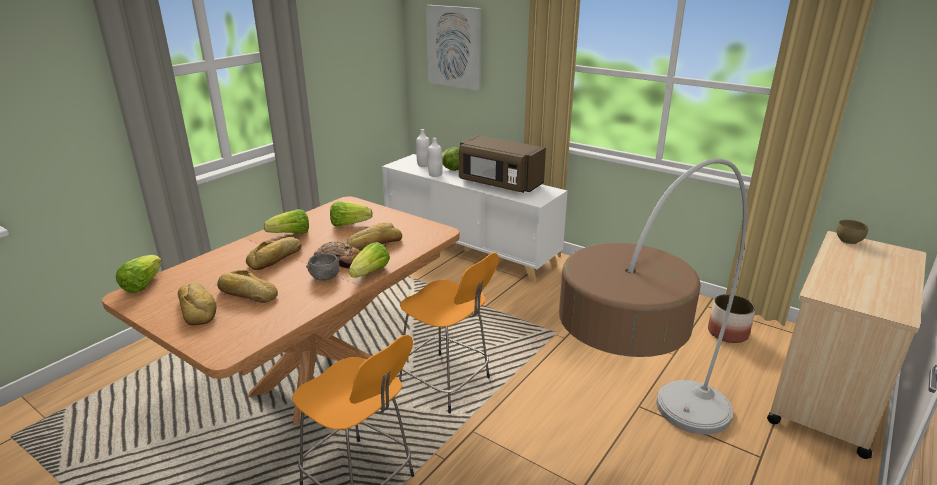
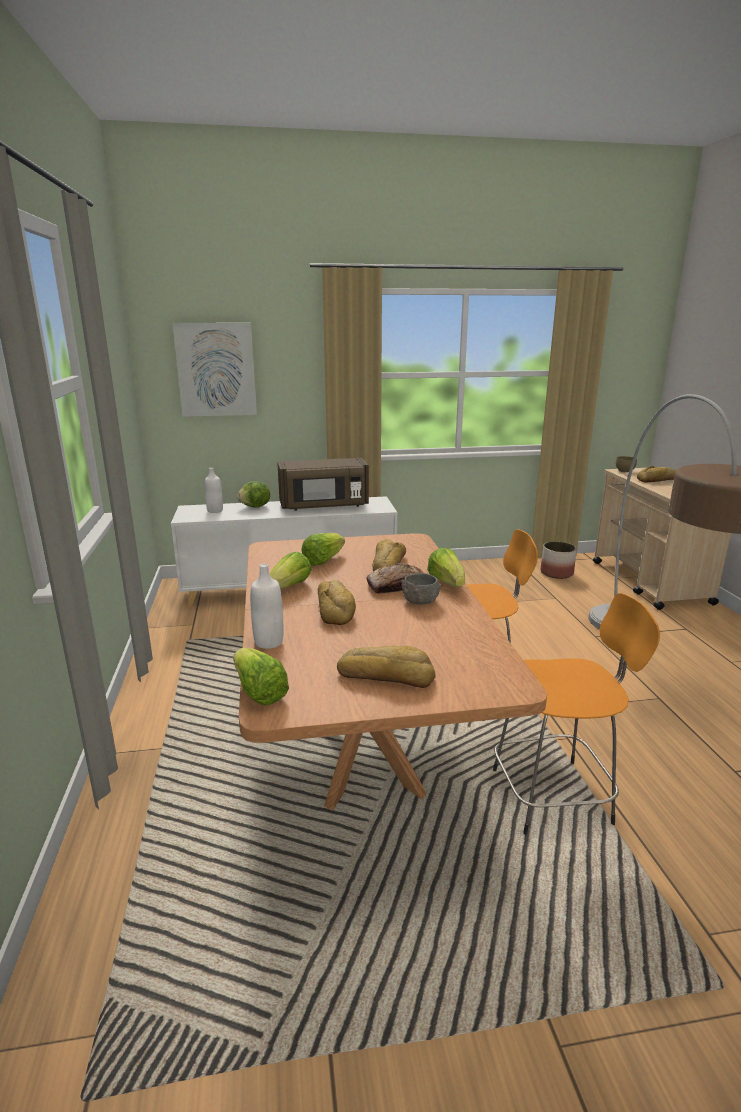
camera: 45 degrees left, 5 degrees down
bread [217,270,278,303] -> bread moved to [637,466,676,482]
white bottle [428,137,442,177] -> white bottle moved to [250,564,283,649]

